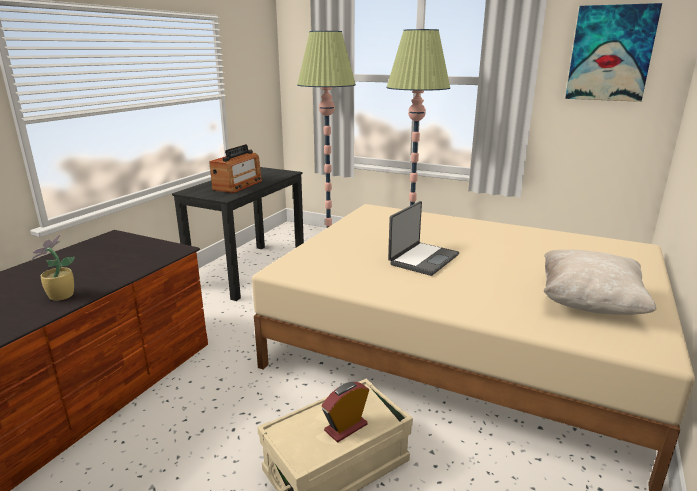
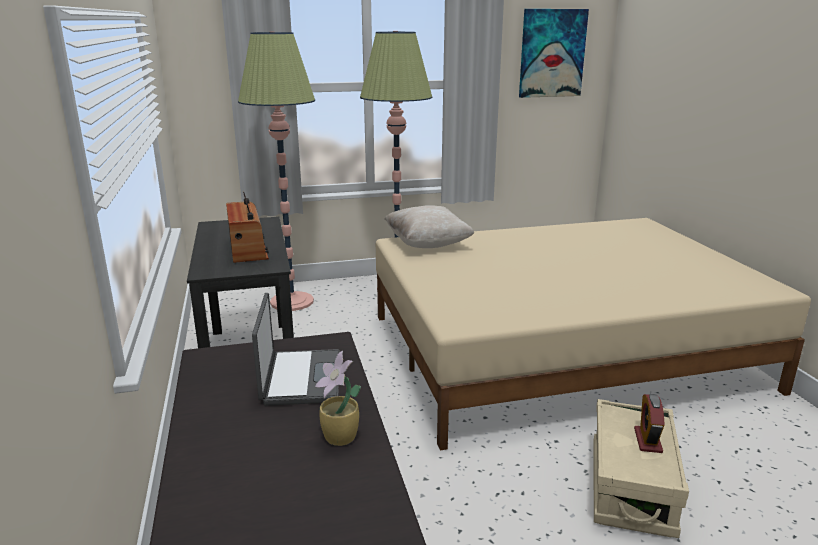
camera: 40 degrees left, 0 degrees up
laptop [388,201,459,276] -> laptop moved to [252,293,340,406]
beige pillow [543,250,656,315] -> beige pillow moved to [384,205,474,248]

